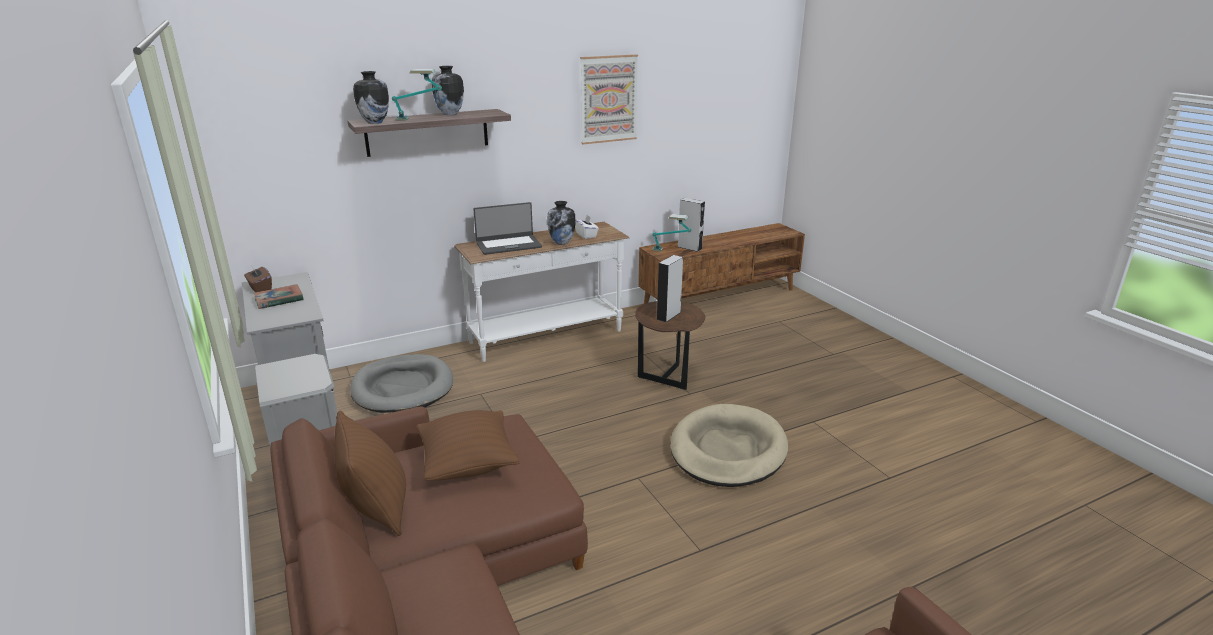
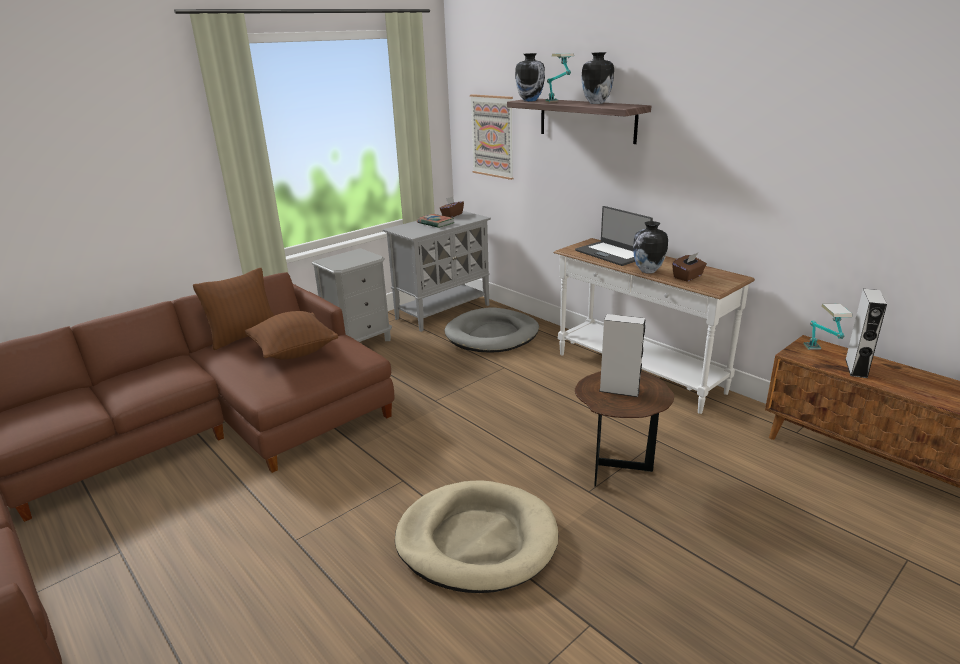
camera: 75 degrees right, 0 degrees up
white tissue box [575,215,599,239] -> brown tissue box [672,253,707,282]
picture [580,54,638,144] -> picture moved to [470,94,514,180]

